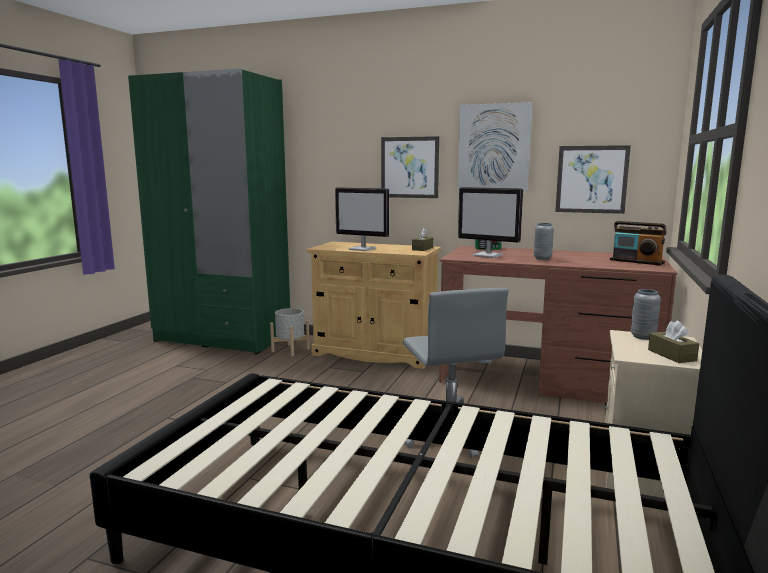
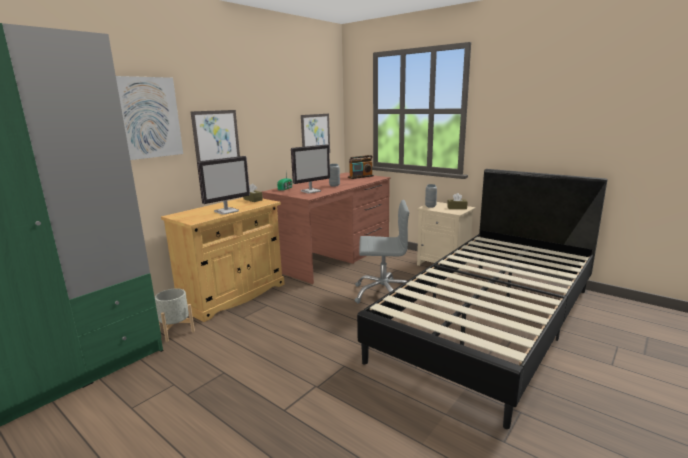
camera: 70 degrees left, 5 degrees up
picture [458,102,533,191] -> picture moved to [116,76,183,160]

